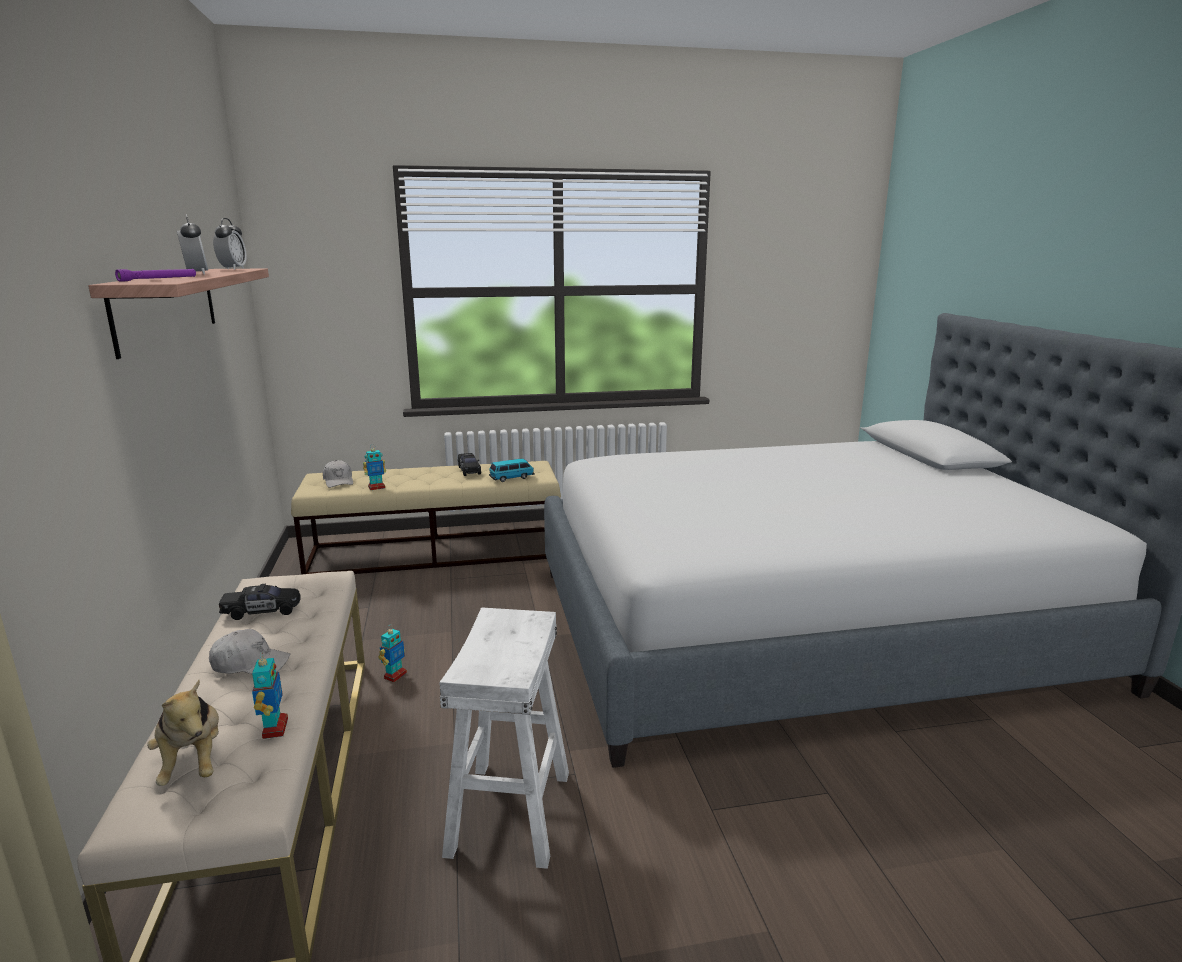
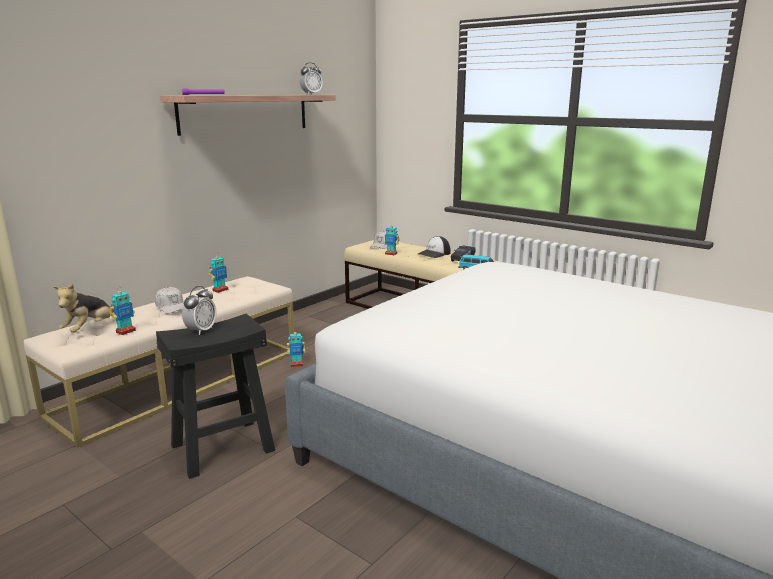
camera: 50 degrees right, 0 degrees up
alarm clock [177,214,208,275] -> alarm clock moved to [182,286,216,335]
black toy car [219,584,301,620] -> toy robot [208,253,228,293]
white stool [439,607,569,869] -> black stool [156,314,275,479]
none -> cap [418,236,451,258]

